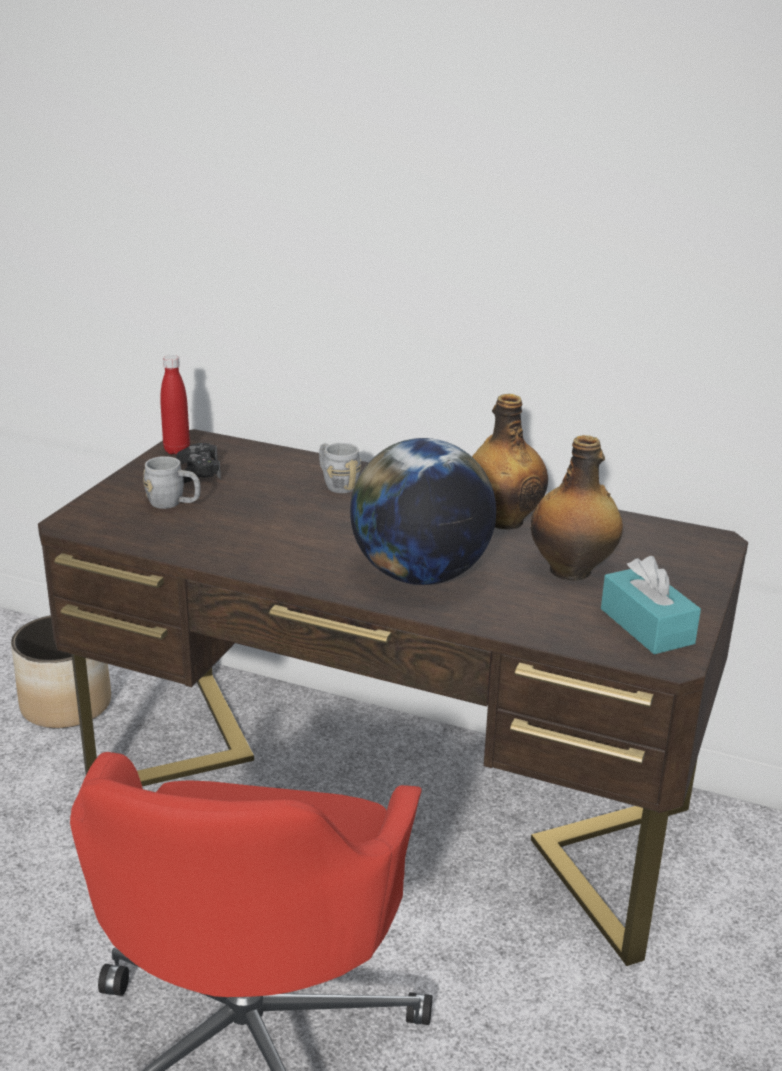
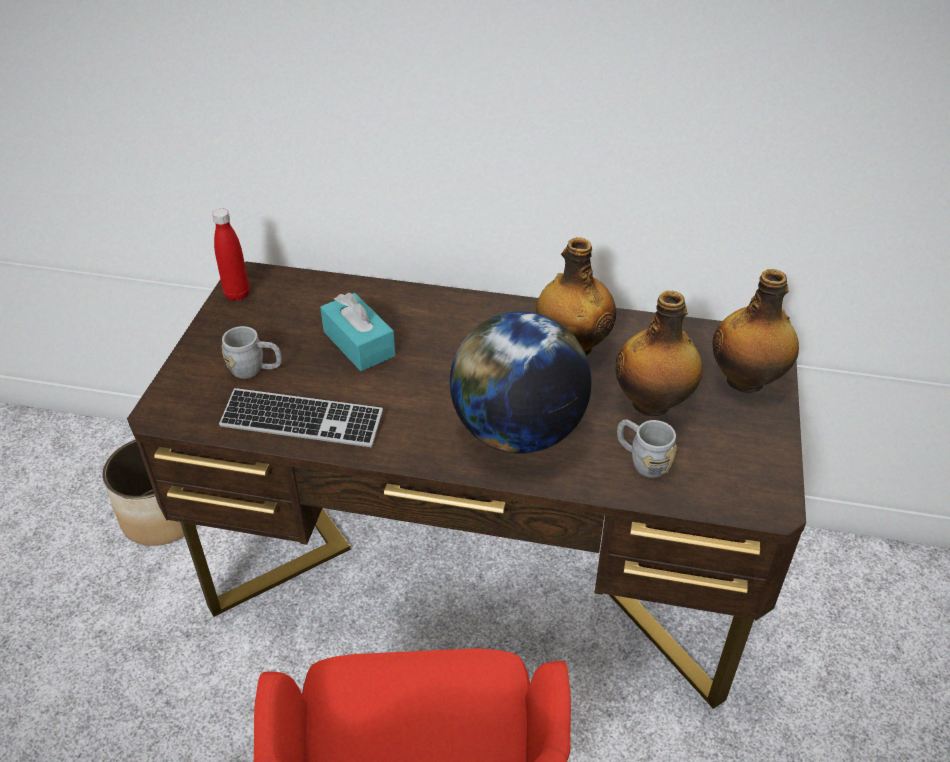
camera: 10 degrees left, 15 degrees up
black game controller [176,443,221,483] -> none
grey mug [319,443,361,493] -> grey mug moved to [617,419,677,478]
turquoise tissue box [601,556,701,654] -> turquoise tissue box moved to [320,293,395,371]
none -> keyboard [219,388,383,447]
none -> bottle [712,269,799,393]

